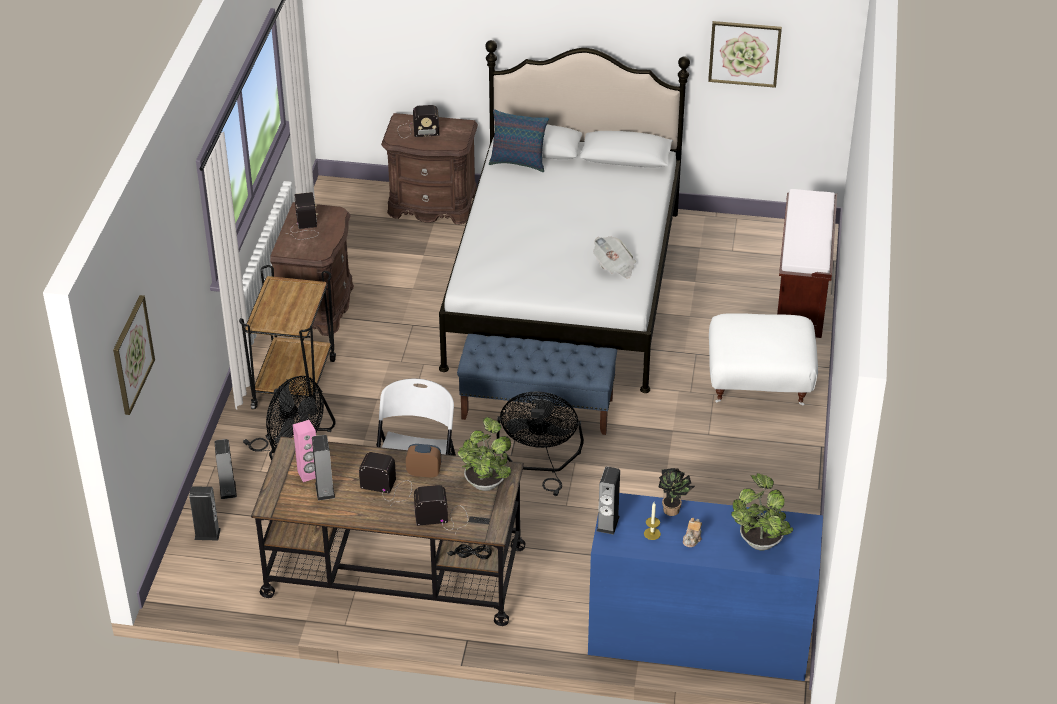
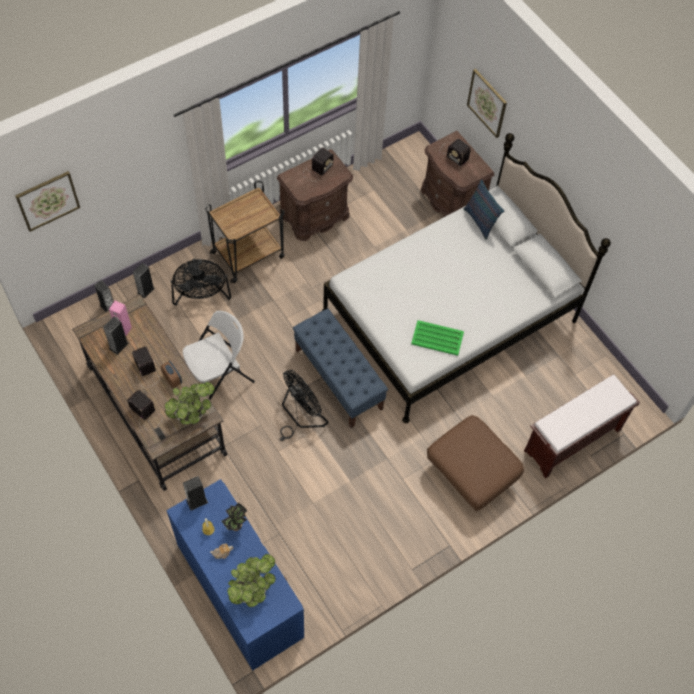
camera: 45 degrees right, 20 degrees up
newspaper [593,236,636,279] -> green tray [411,320,464,356]
picture [708,21,782,88] -> picture moved to [467,69,507,138]
white ottoman [709,313,818,405] -> brown ottoman [427,415,524,511]

